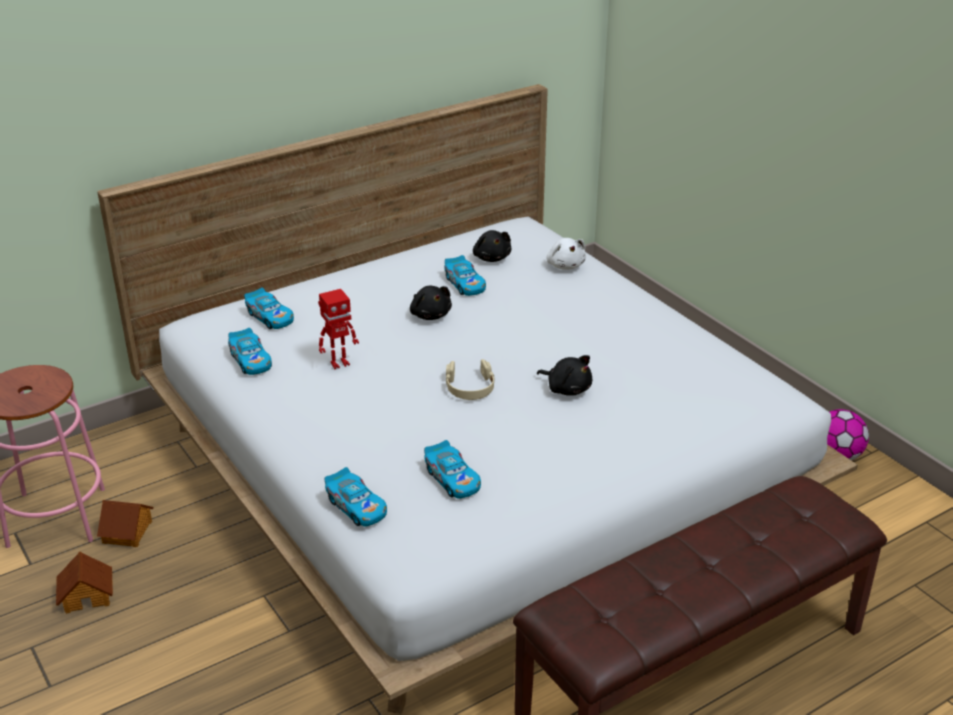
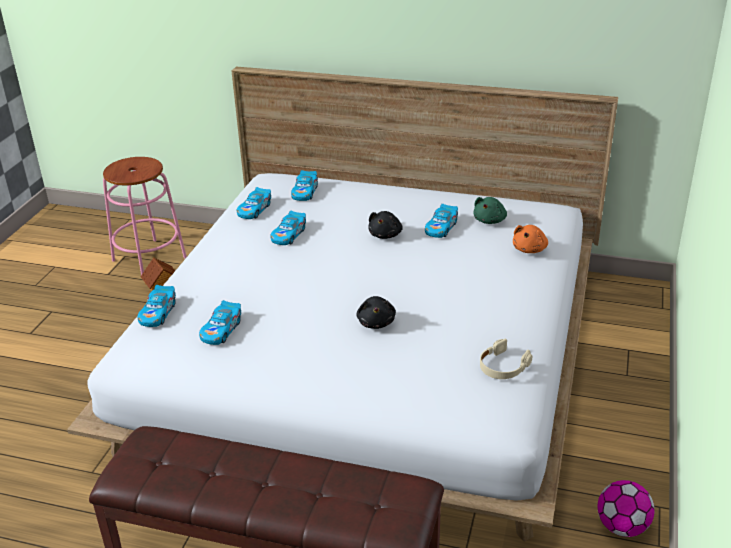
camera: 50 degrees right, 0 degrees up
toy house [56,552,113,614] -> none
toy robot [318,289,359,369] -> toy car [270,211,306,245]
beige headphones [446,359,495,400] -> beige headphones moved to [480,339,533,379]
black plush toy [473,230,511,262] -> green plush toy [473,197,507,224]
white plush toy [547,238,586,270] -> orange plush toy [513,225,548,253]

